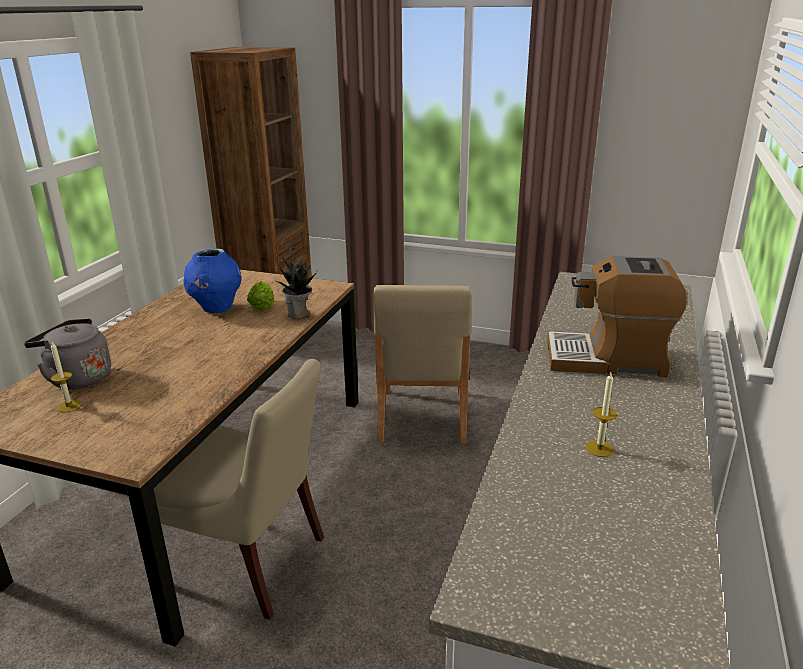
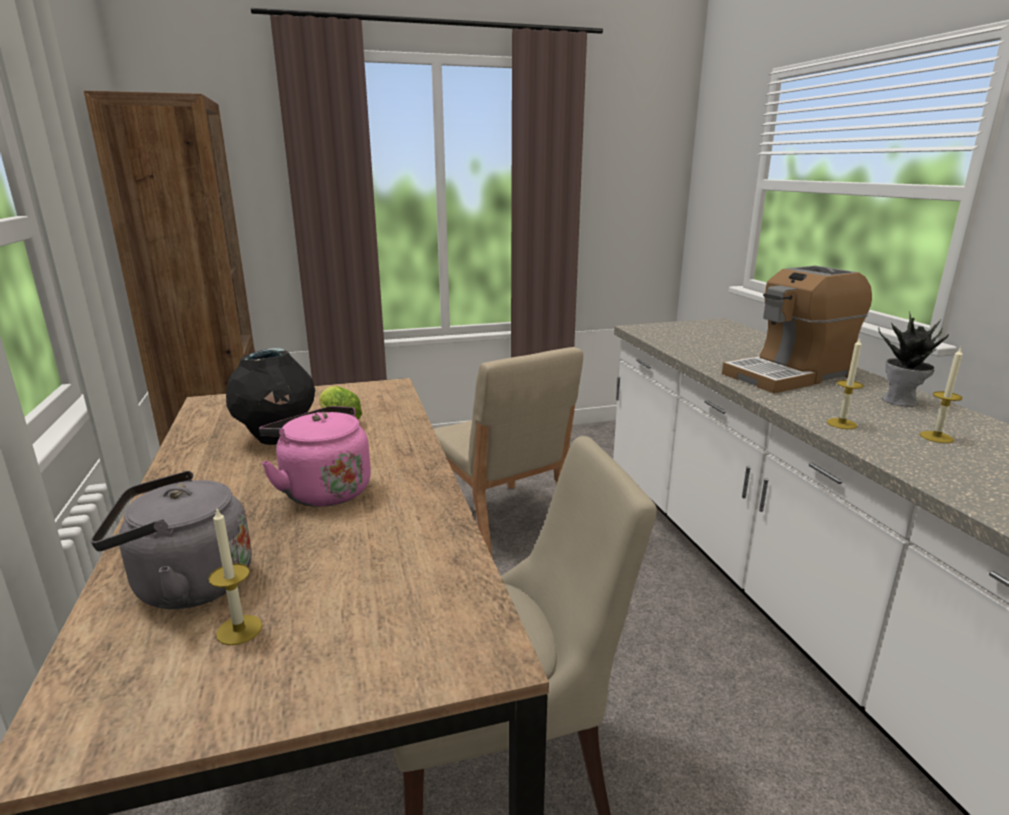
camera: 35 degrees left, 5 degrees down
blue vase [184,249,242,313] -> black vase [226,348,315,445]
potted plant [275,256,318,319] -> potted plant moved to [878,311,949,406]
none -> pink kettle [259,406,371,507]
none -> candle [827,338,864,429]

